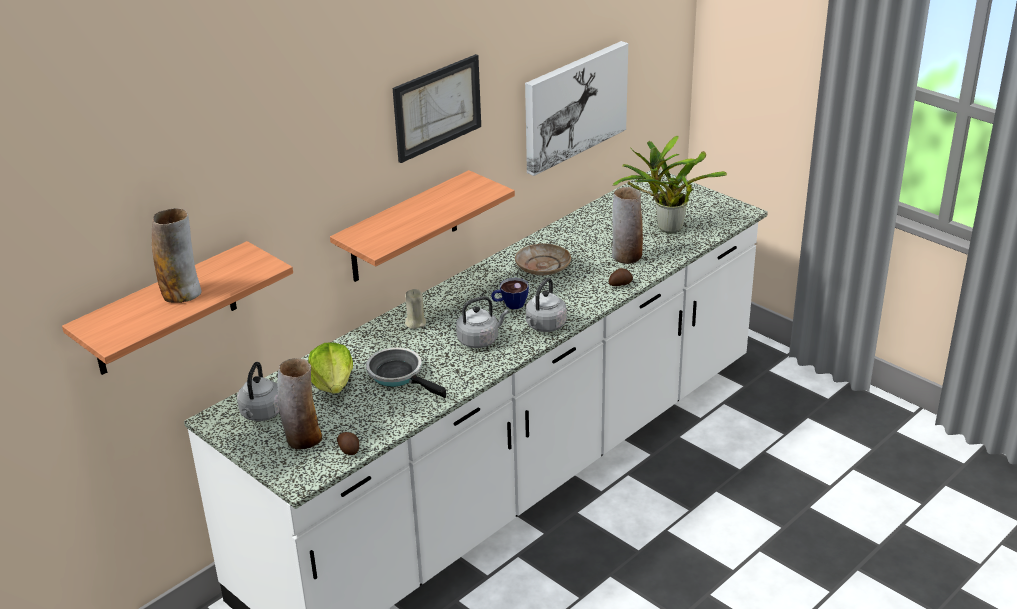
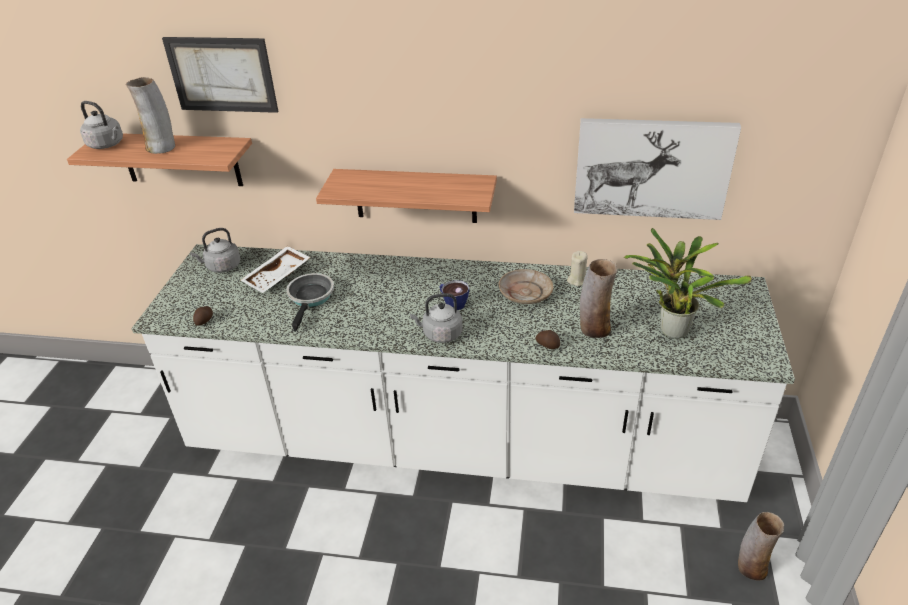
camera: 55 degrees right, 5 degrees up
vase [277,358,322,449] -> vase moved to [738,512,784,580]
lettuce [308,343,353,394] -> white tray [241,246,310,293]
picture [393,54,481,163] -> picture moved to [162,37,278,113]
beige candle [405,289,426,329] -> beige candle moved to [567,251,588,286]
grey kettle [456,296,509,348] -> grey kettle moved to [80,101,123,149]

